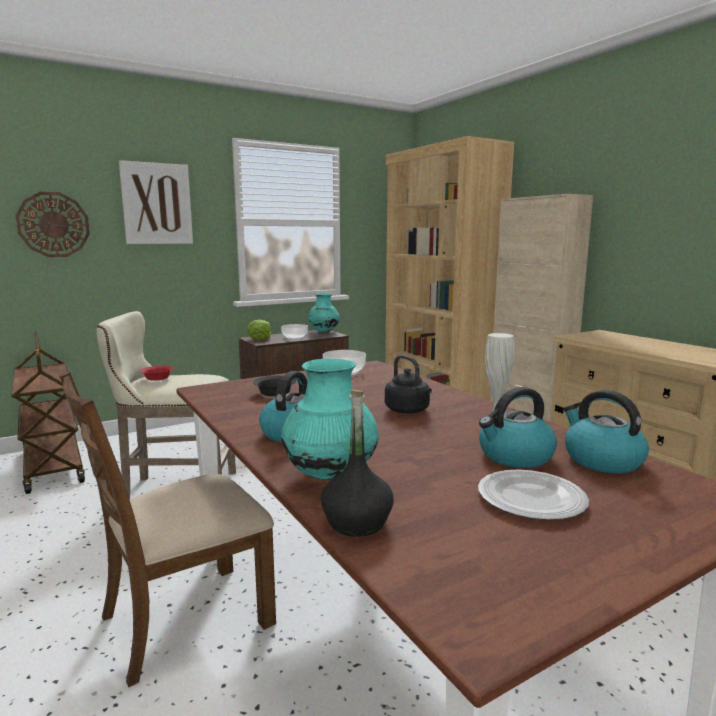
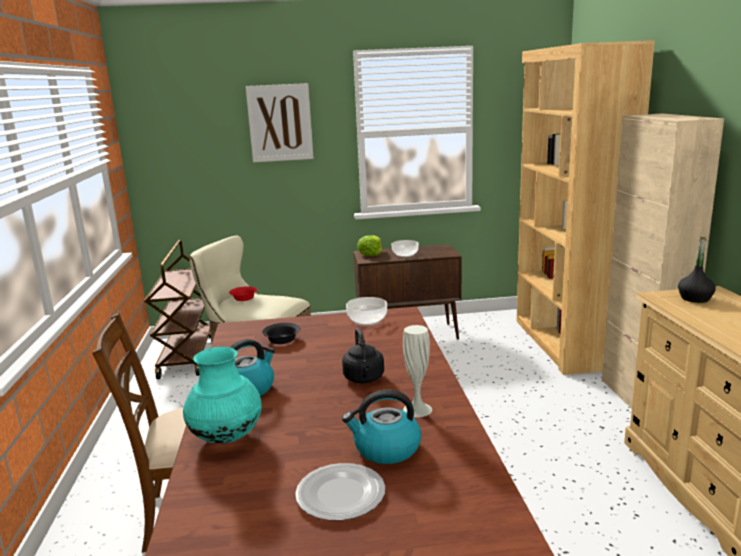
camera: 25 degrees right, 5 degrees up
wall clock [16,192,90,257] -> none
turquoise vase [308,293,339,332] -> none
black bottle [321,389,394,537] -> black bottle moved to [678,236,716,303]
kettle [563,390,649,473] -> none

